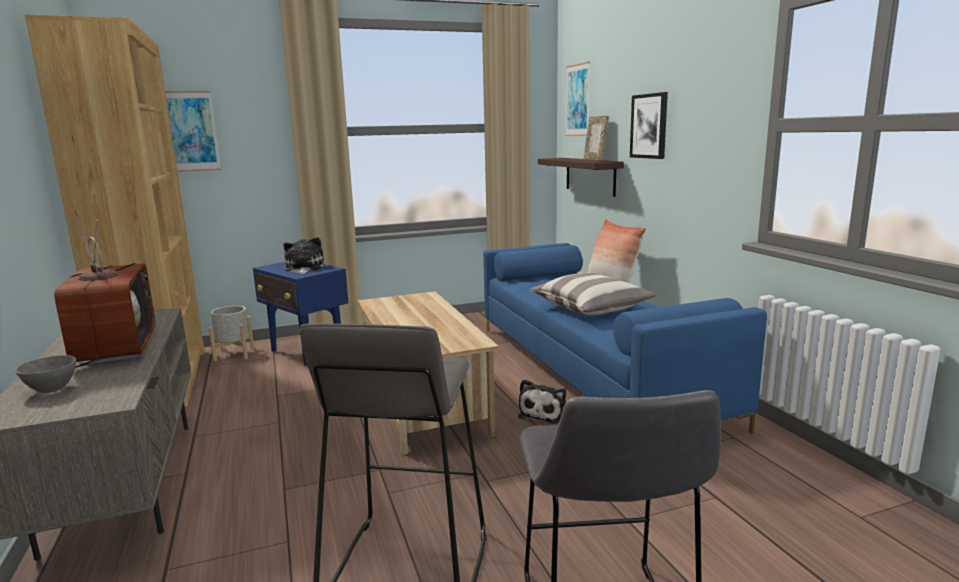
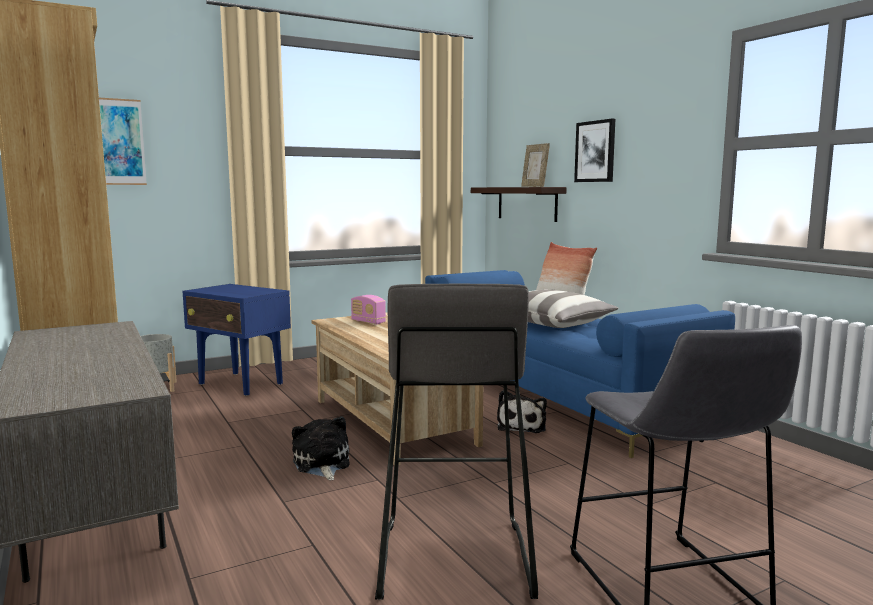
camera: 10 degrees left, 5 degrees down
grey bowl [15,355,76,393] -> none
television [54,206,156,368] -> none
plush toy [283,237,324,274] -> plush toy moved to [292,416,350,480]
picture [565,62,590,136] -> none
none -> radio [351,295,386,324]

